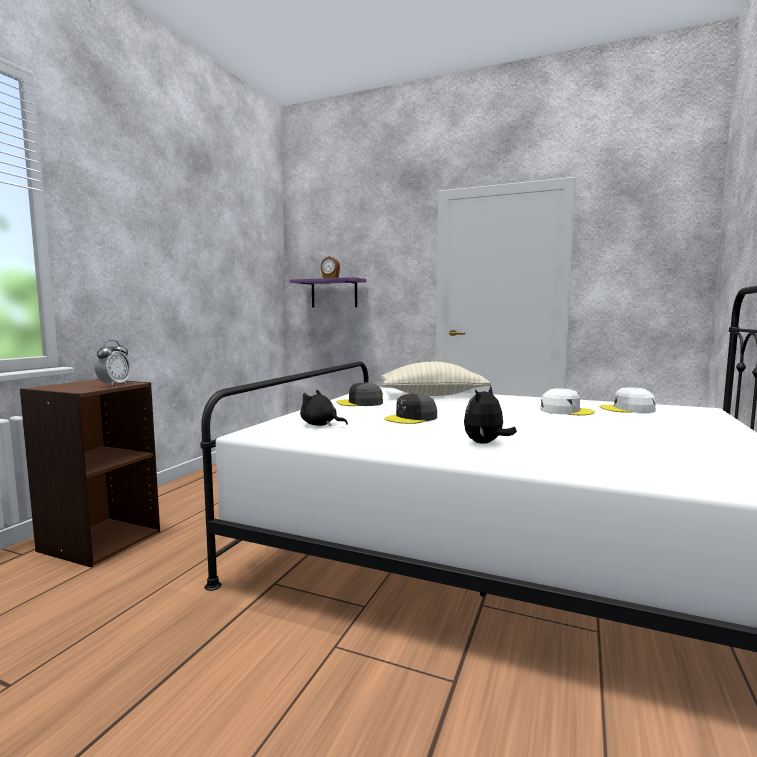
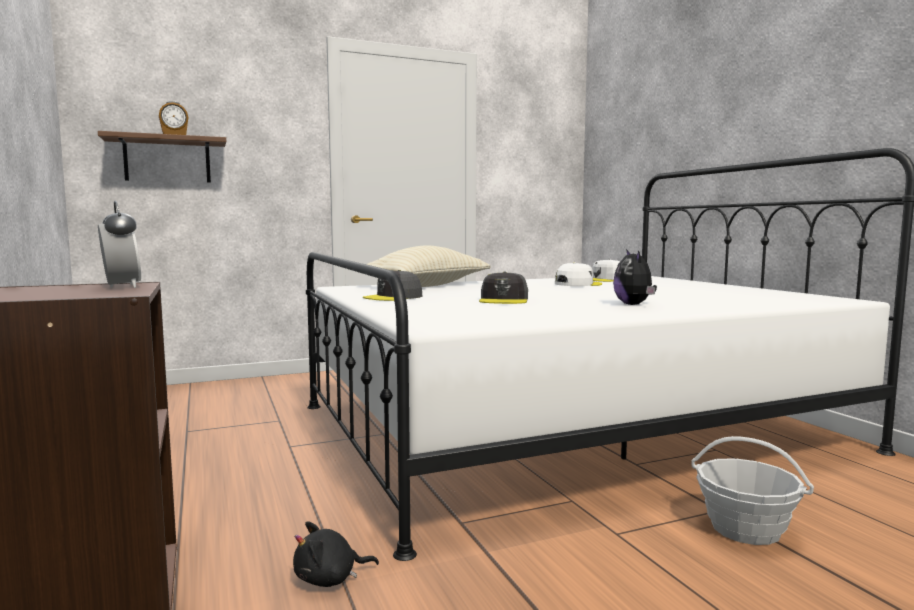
camera: 45 degrees left, 0 degrees up
purple shelf [289,277,367,308] -> brown shelf [98,131,226,183]
black plush toy [300,390,348,426] -> black plush toy moved to [293,521,379,587]
none -> basket [691,436,814,545]

